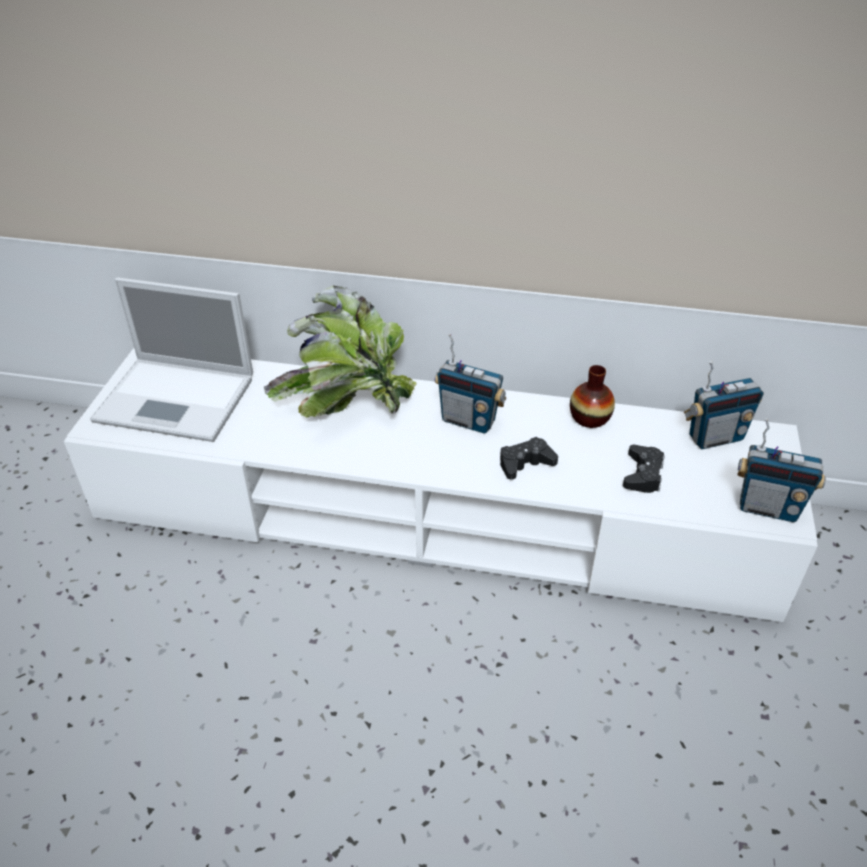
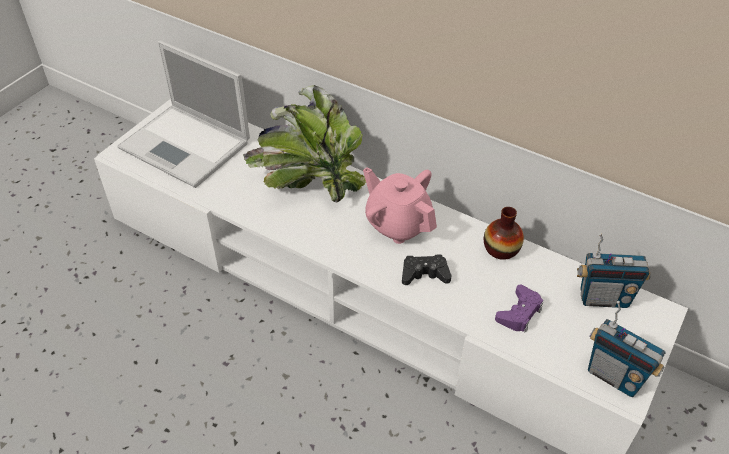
camera: 20 degrees right, 5 degrees up
radio [434,334,506,434] -> pink teapot [363,167,437,244]
black game controller [623,445,665,493] -> purple game controller [495,284,543,333]

